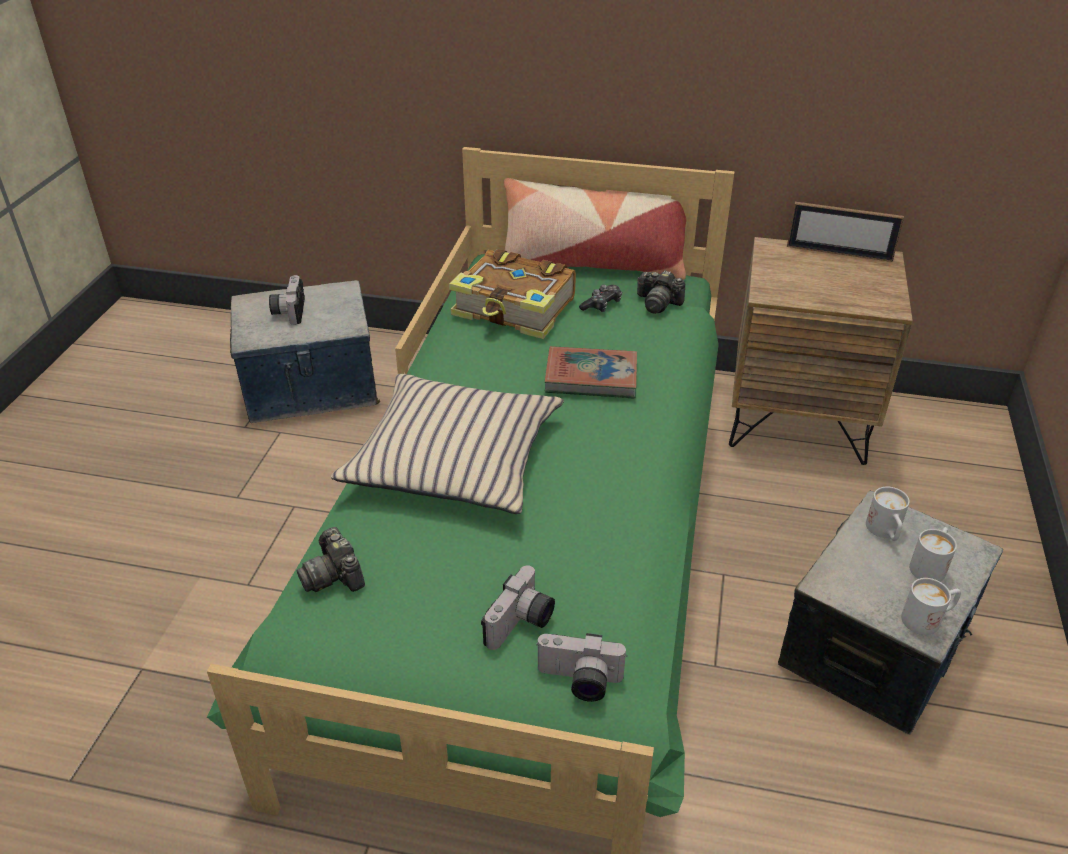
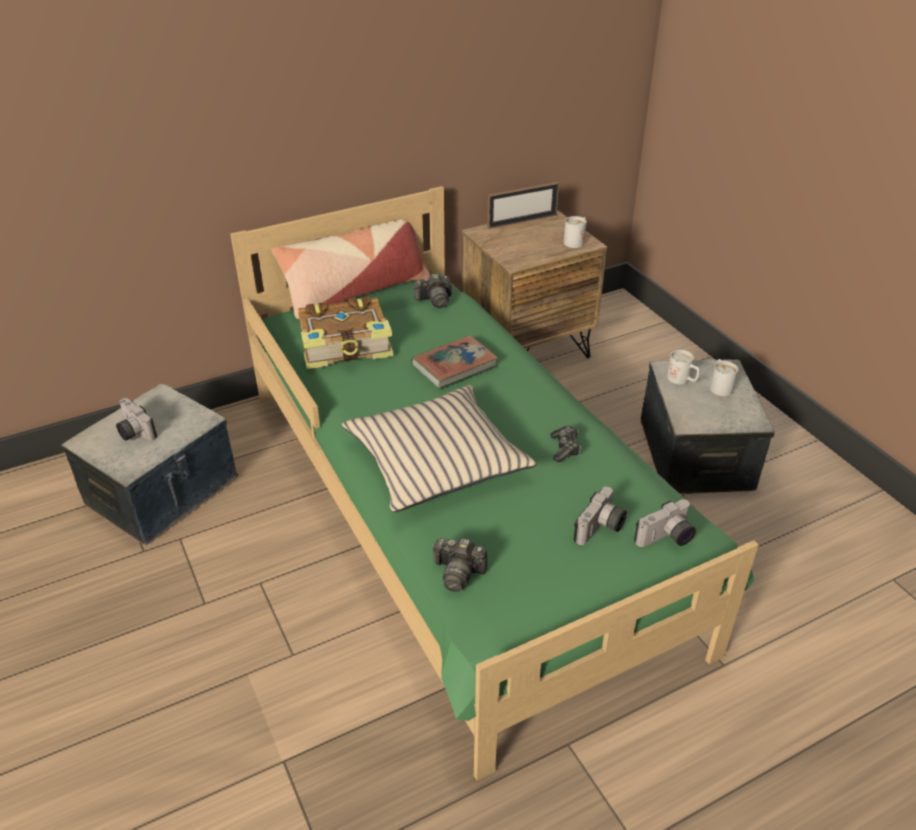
camera: 40 degrees left, 0 degrees up
camera [481,565,555,650] -> camera turned 45 degrees clockwise [574,487,627,545]
game controller [579,285,622,312] -> game controller moved to [550,425,581,462]
white mug [901,578,961,635] -> white mug moved to [564,216,587,248]

